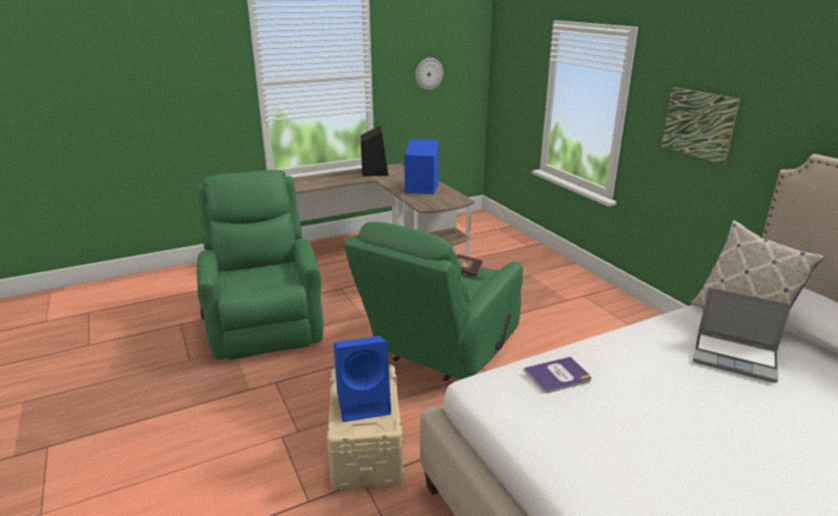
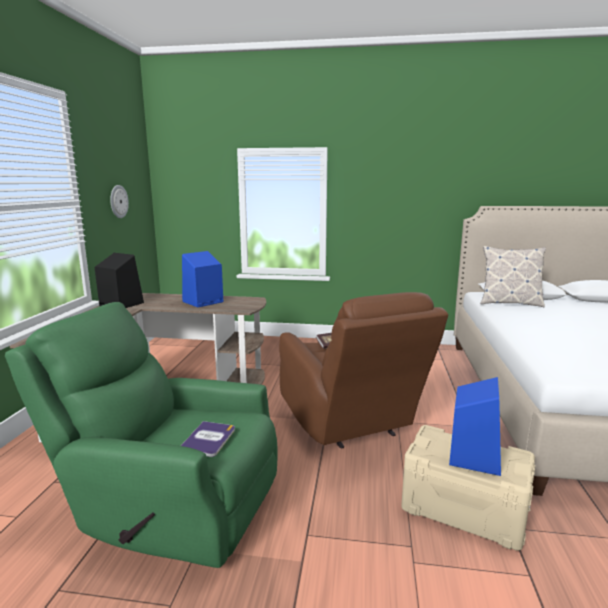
camera: 55 degrees left, 10 degrees down
green armchair [344,222,523,381] -> brown armchair [279,292,448,448]
book [524,357,592,393] -> book moved to [181,421,235,457]
picture [661,87,740,165] -> none
laptop [693,287,792,383] -> none

